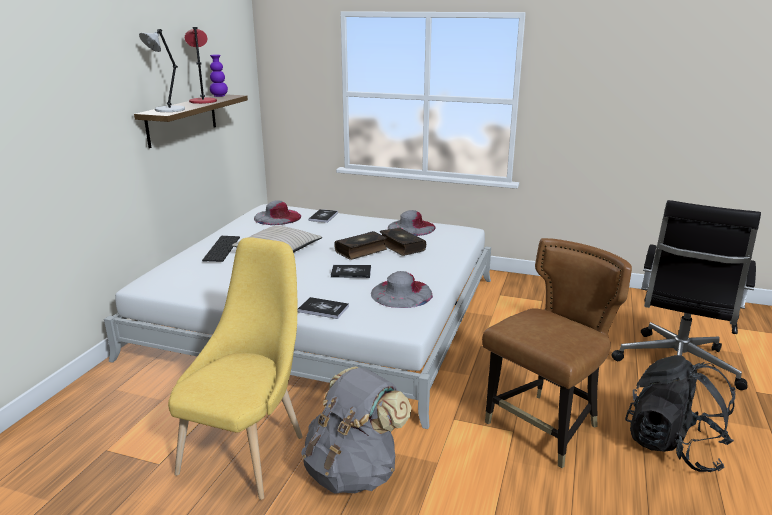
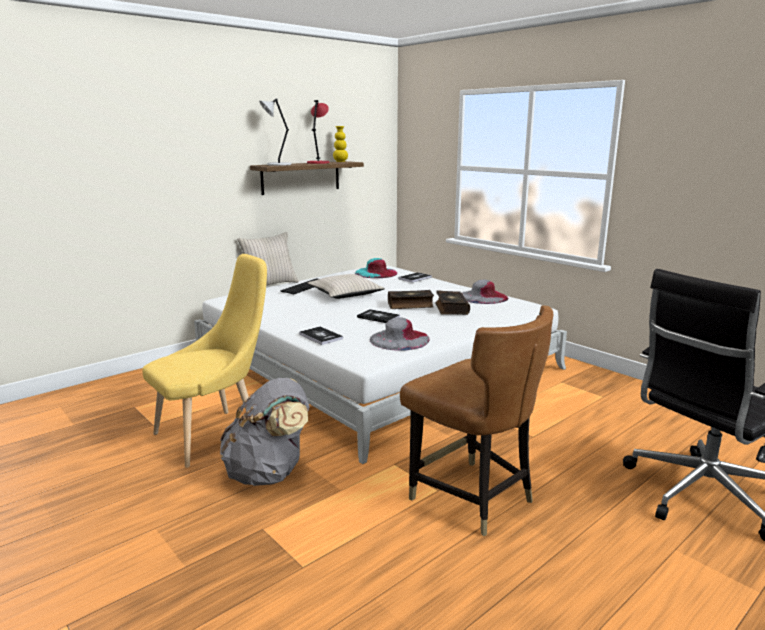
camera: 30 degrees right, 5 degrees down
purple vase [210,55,228,97] -> yellow vase [333,126,348,162]
grey hat [254,200,301,225] -> turquoise hat [355,258,398,278]
brown chair [482,238,632,468] -> brown chair turned 60 degrees clockwise [400,305,553,536]
black backpack [625,355,736,472] -> none
none -> beige pillow [237,232,299,285]

